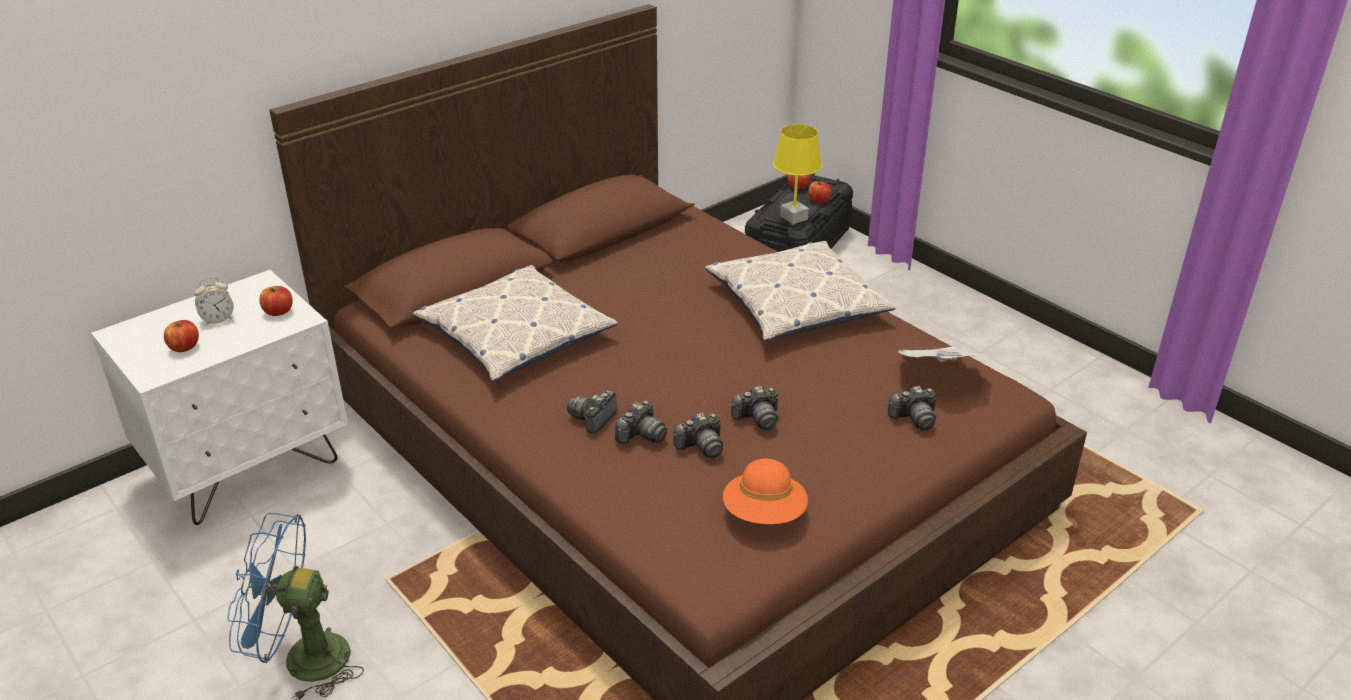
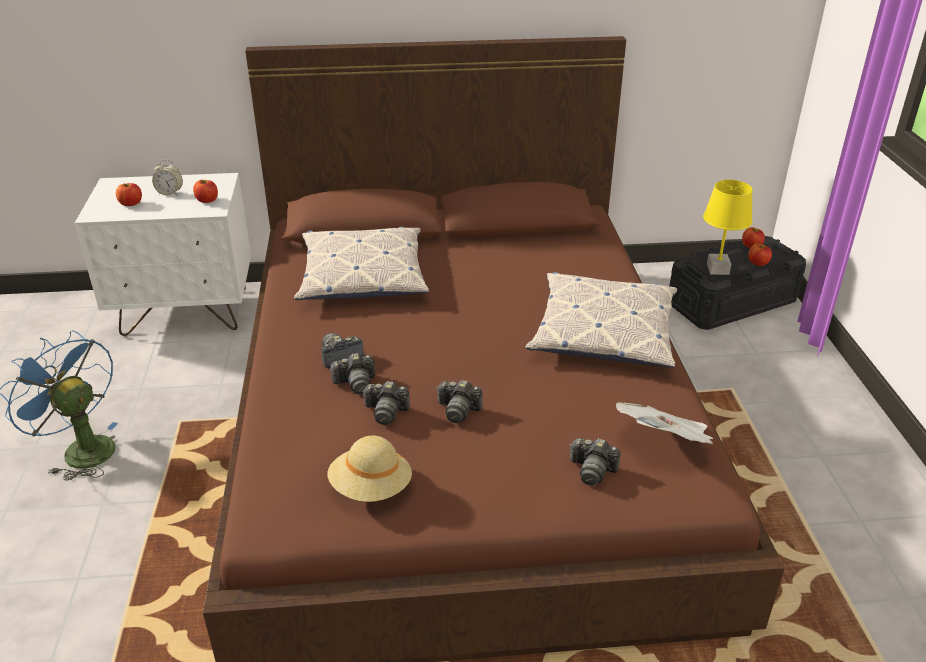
camera: 35 degrees right, 0 degrees up
orange hat [723,459,808,524] -> beige hat [327,435,412,502]

